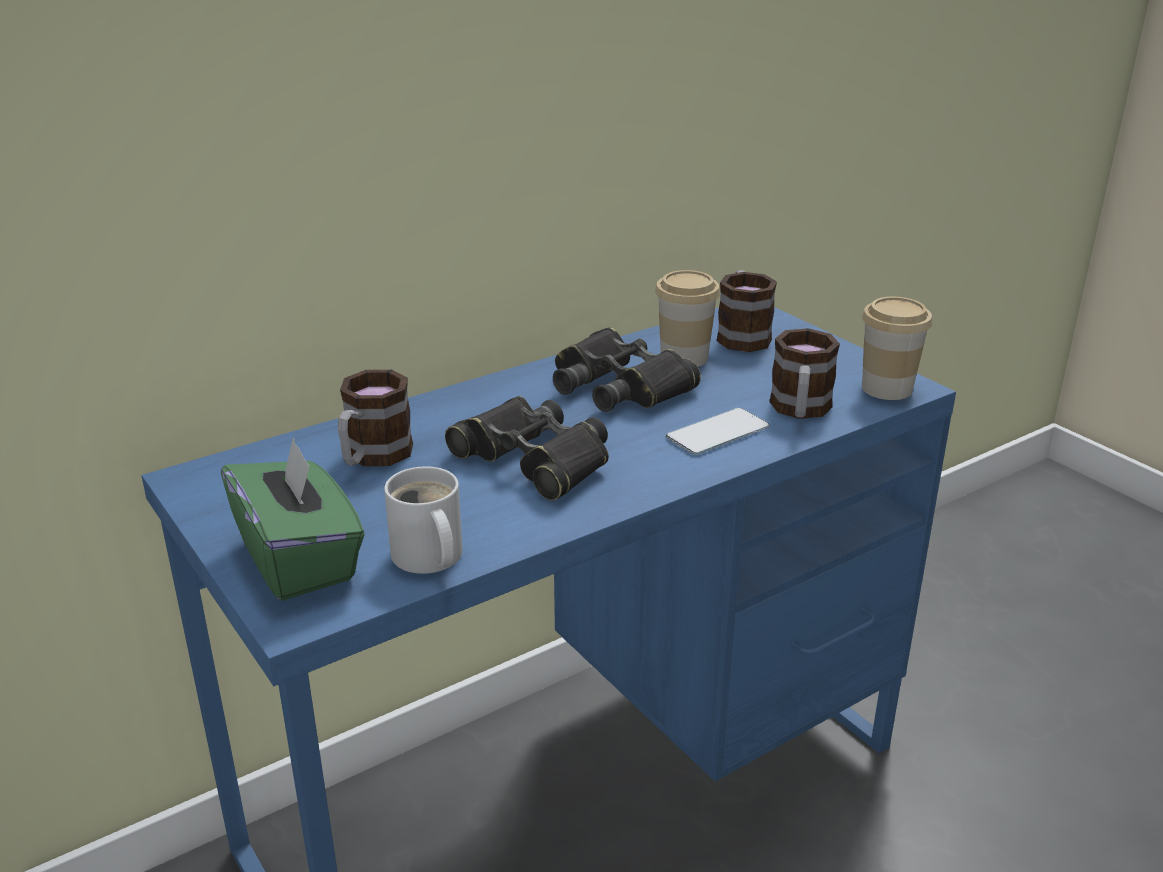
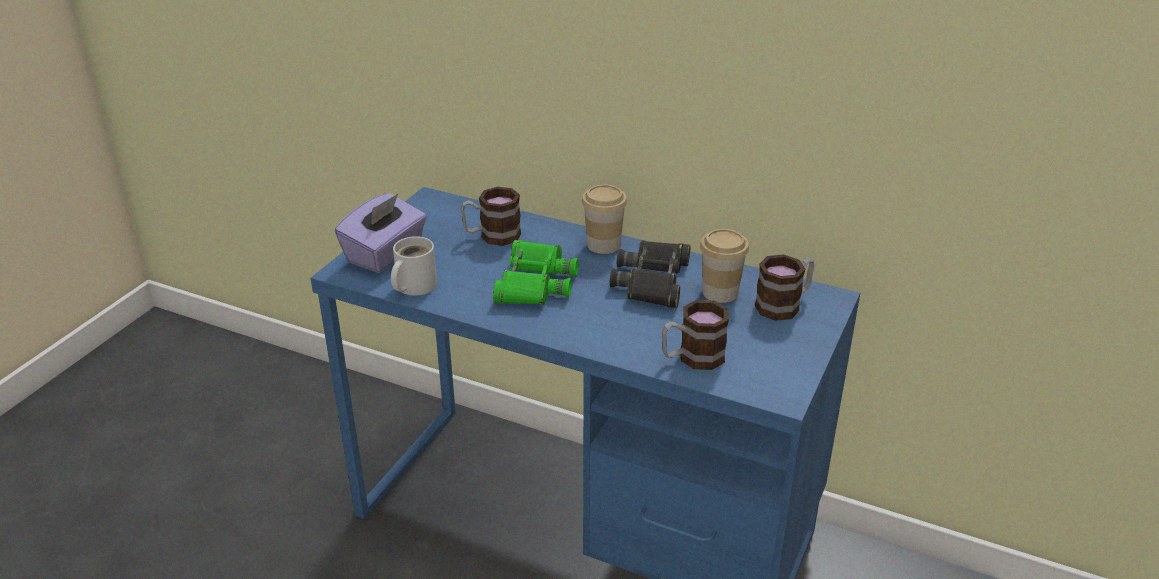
camera: 60 degrees right, 5 degrees up
green tissue box [221,436,365,601] -> purple tissue box [335,193,427,273]
black binoculars [445,396,609,500] -> green binoculars [493,240,579,305]
phone [665,408,770,455] -> none
cup [862,297,932,400] -> cup moved to [582,184,627,254]

